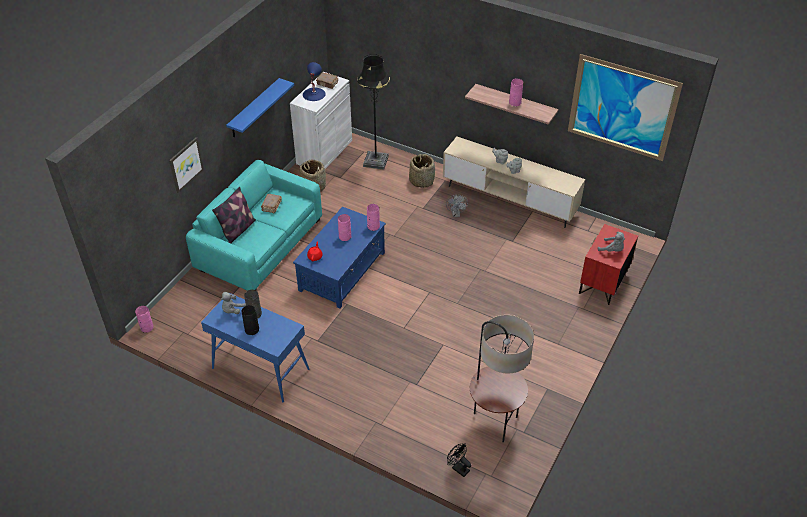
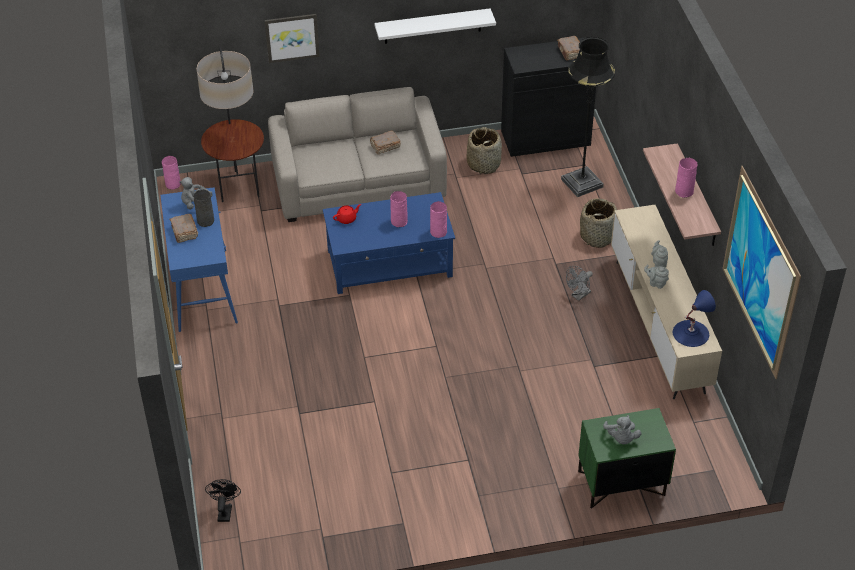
camera: 50 degrees right, 0 degrees up
turquoise sofa [186,160,322,291] -> beige sofa [268,87,447,222]
pillow [212,186,256,243] -> none
blue shelf [226,78,294,137] -> white shelf [374,8,496,44]
black vase [241,305,259,335] -> brown book [169,214,198,243]
white cabinet [290,72,352,169] -> black cabinet [501,37,596,157]
blue table lamp [303,62,326,101] -> blue table lamp moved to [673,290,716,347]
floor lamp [470,315,534,442] -> floor lamp moved to [197,47,264,202]
red nightstand [579,224,638,305] -> green nightstand [578,408,676,509]

